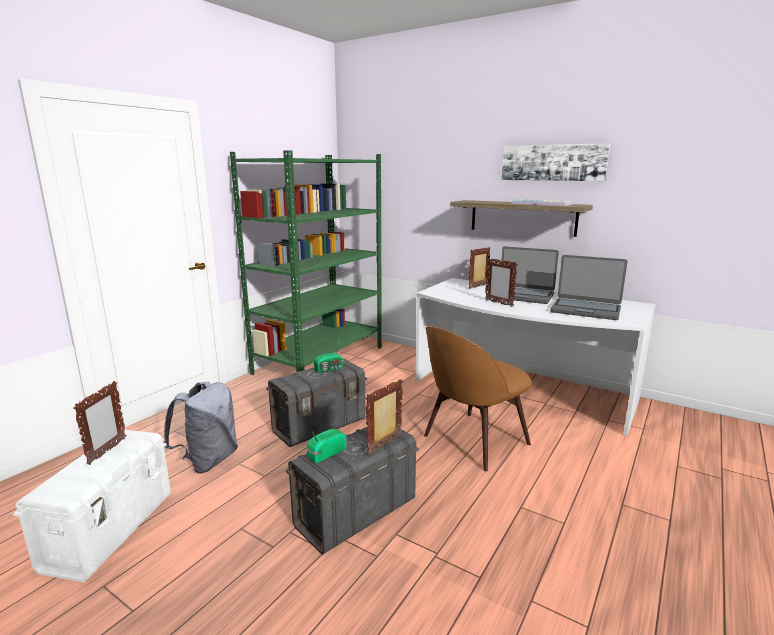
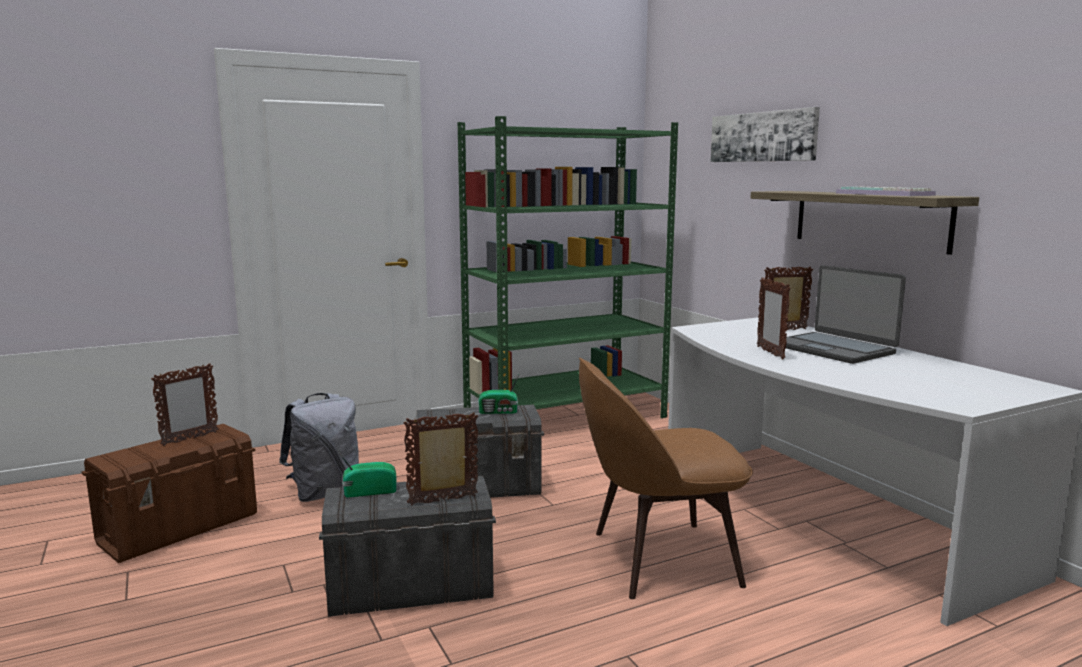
camera: 30 degrees right, 5 degrees down
white storage box [13,430,171,582] -> brown storage box [81,424,257,563]
picture [502,143,610,181] -> picture moved to [710,107,820,162]
laptop [550,255,627,320] -> none

